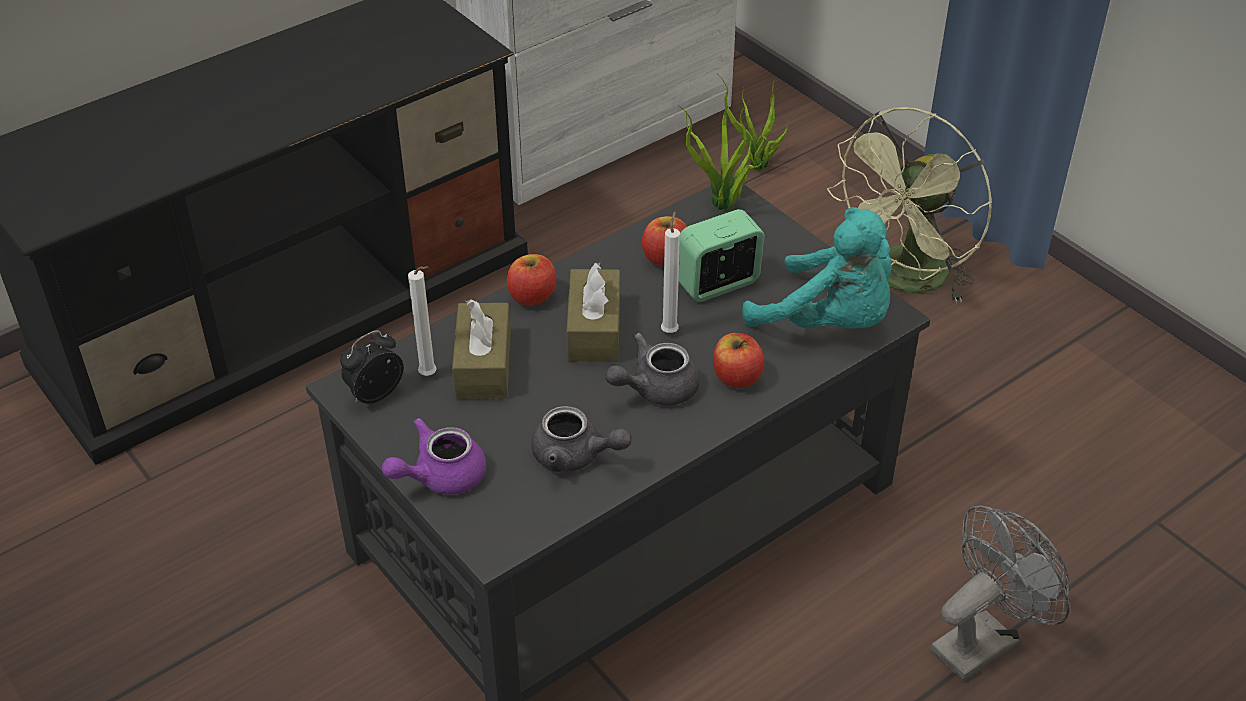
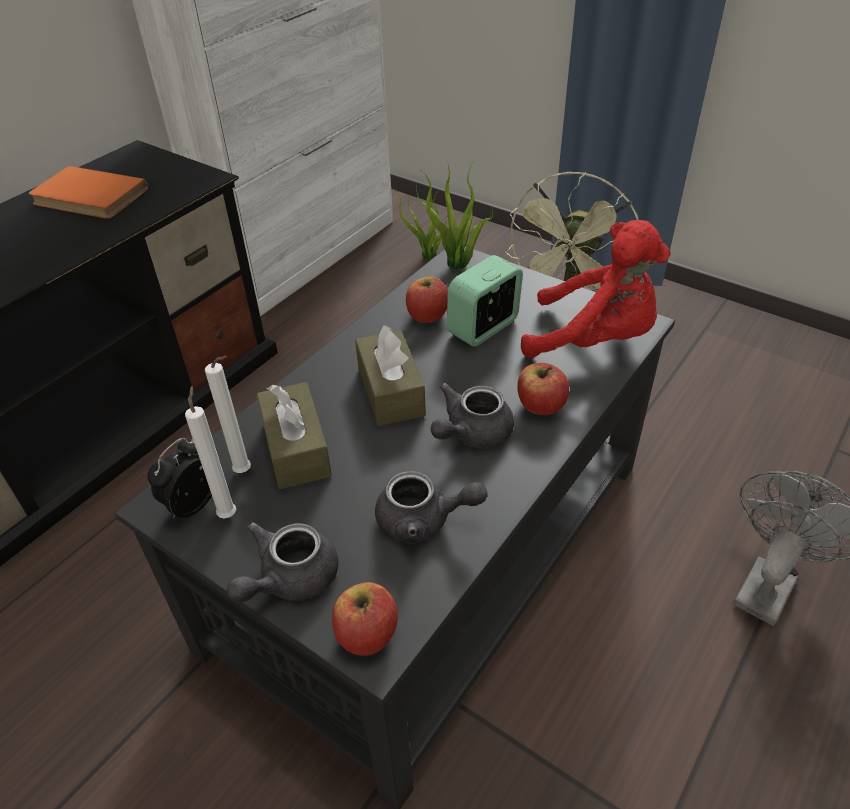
camera: 15 degrees left, 0 degrees up
purple teapot [382,418,486,495] -> grey teapot [227,522,338,602]
apple [507,254,557,306] -> apple moved to [332,582,398,656]
white candle [661,211,680,333] -> white candle moved to [185,386,236,519]
turquoise plush toy [742,207,892,329] -> red plush toy [521,220,671,358]
none -> orange book [29,166,148,219]

